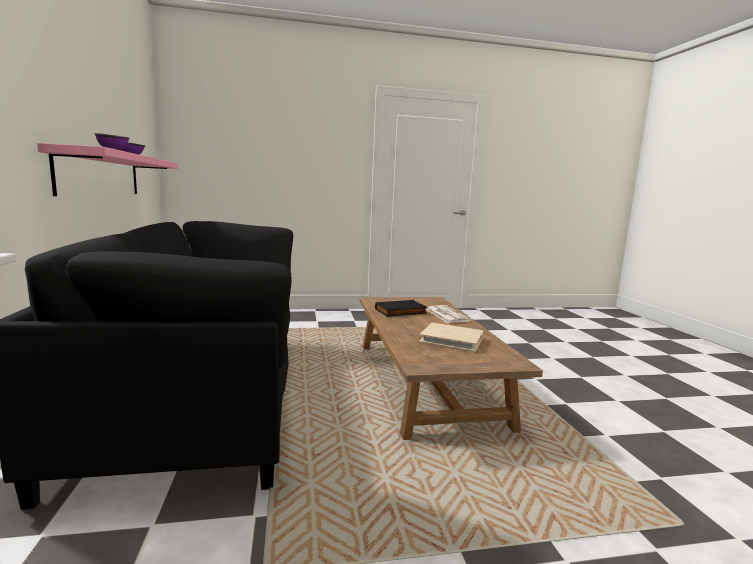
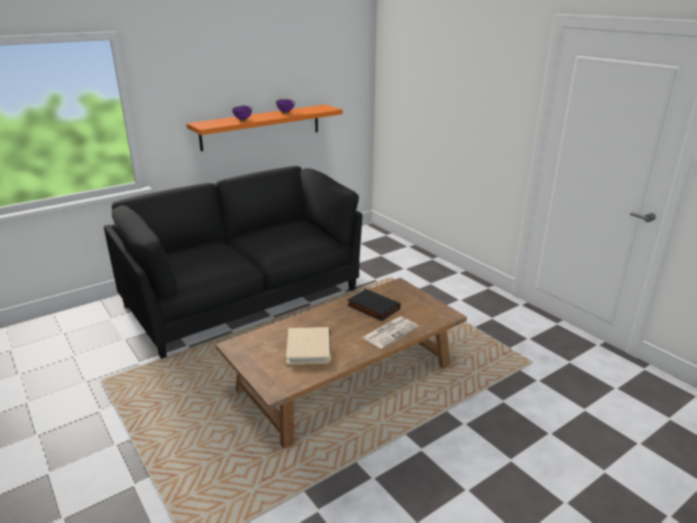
camera: 65 degrees right, 15 degrees up
pink shelf [37,143,178,196] -> orange shelf [186,105,343,151]

